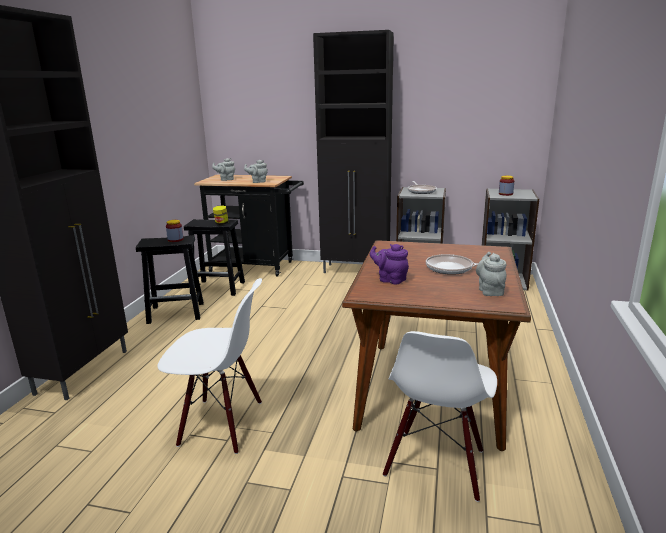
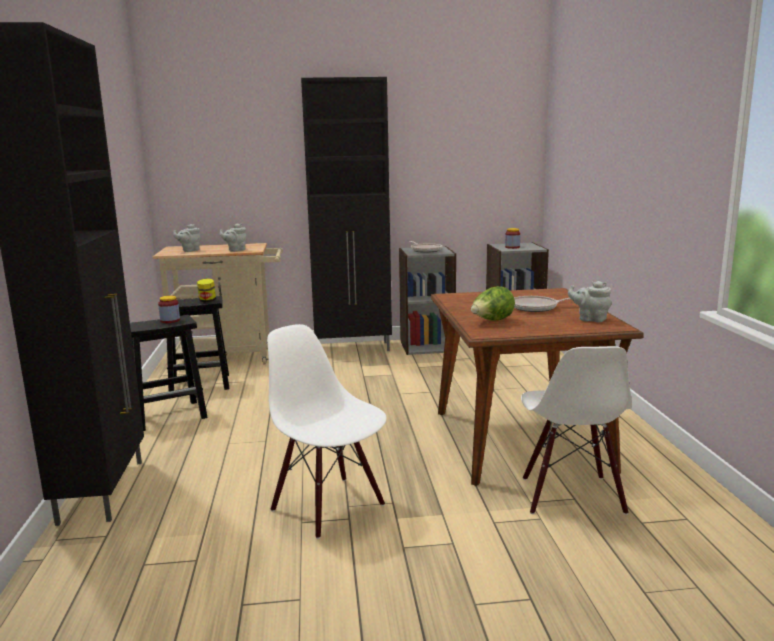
camera: 20 degrees left, 5 degrees down
white chair [158,278,262,454] -> white chair turned 120 degrees counterclockwise [267,324,387,539]
black cart [194,174,304,277] -> beige cart [153,243,283,364]
purple teapot [370,244,409,284] -> lettuce [471,286,515,321]
grey teapot [476,252,507,296] -> grey teapot turned 45 degrees counterclockwise [568,281,612,322]

